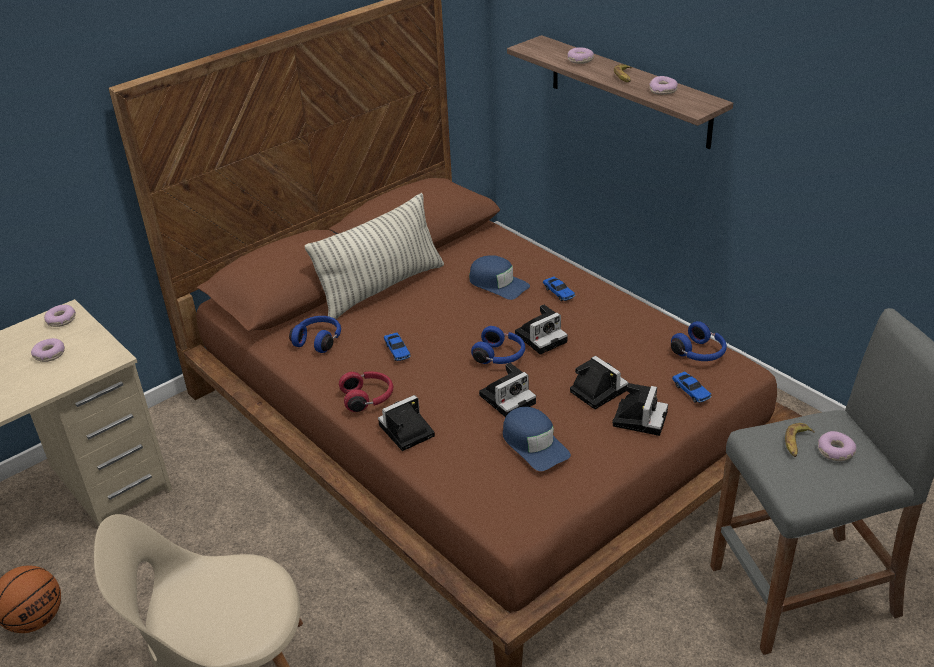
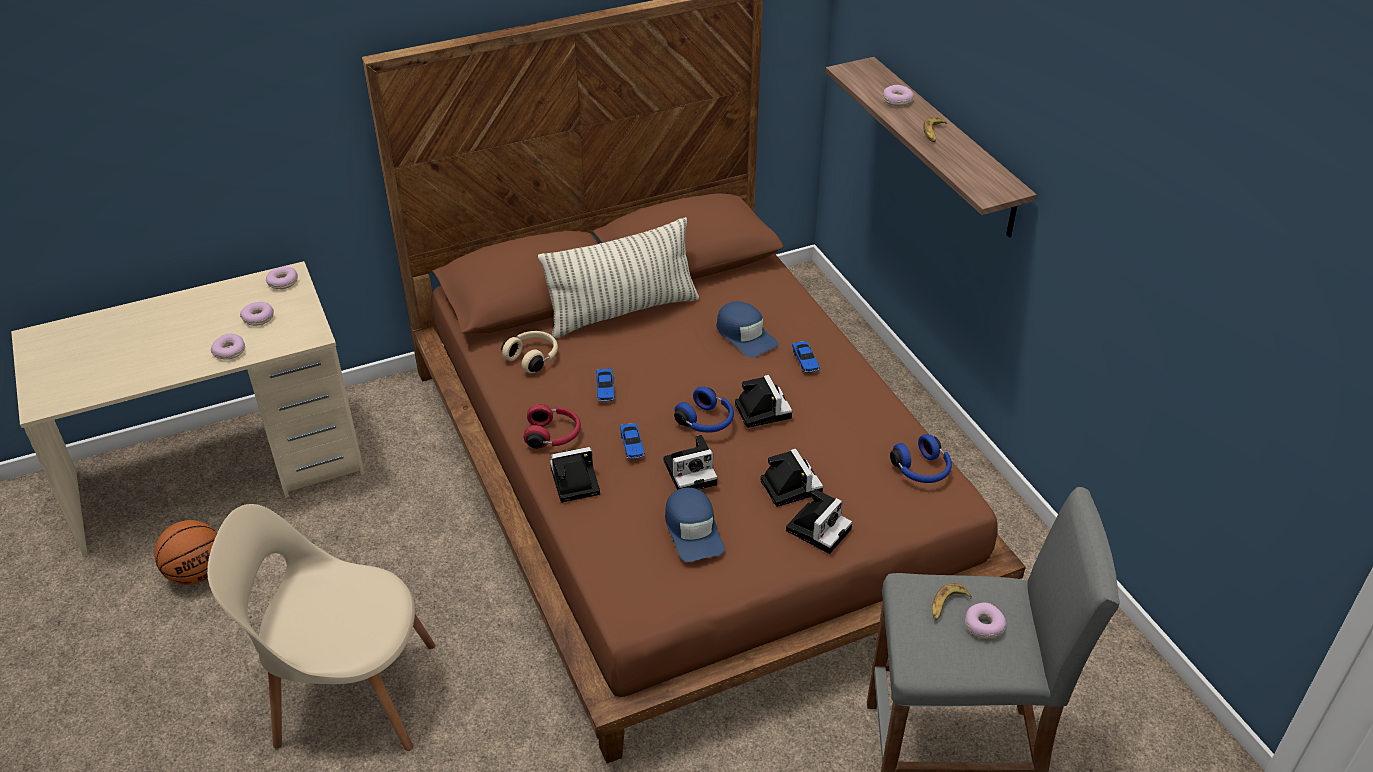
camera: 15 degrees right, 5 degrees up
blue headphones [289,316,341,353] -> beige headphones [501,331,558,373]
camera [515,305,568,355] -> camera turned 90 degrees counterclockwise [735,375,792,428]
donut [649,76,678,95] -> donut moved to [211,334,245,360]
toy car [672,371,712,403] -> toy car moved to [620,423,645,459]

